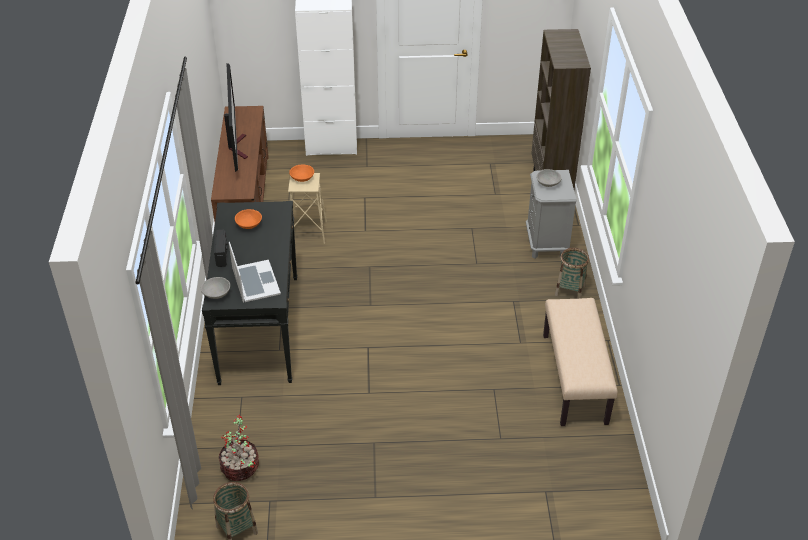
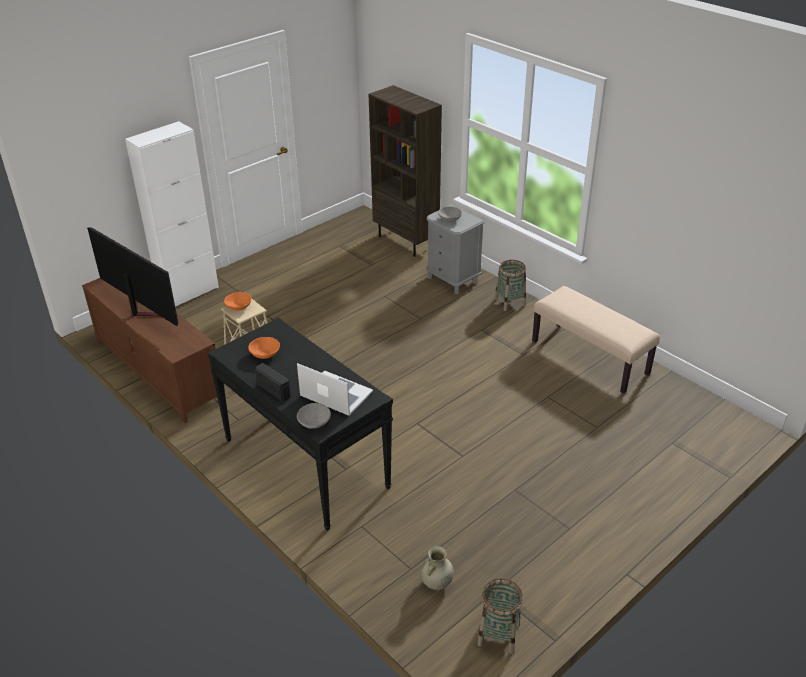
camera: 40 degrees left, 5 degrees down
potted plant [219,415,259,481] -> beige vase [420,546,454,590]

